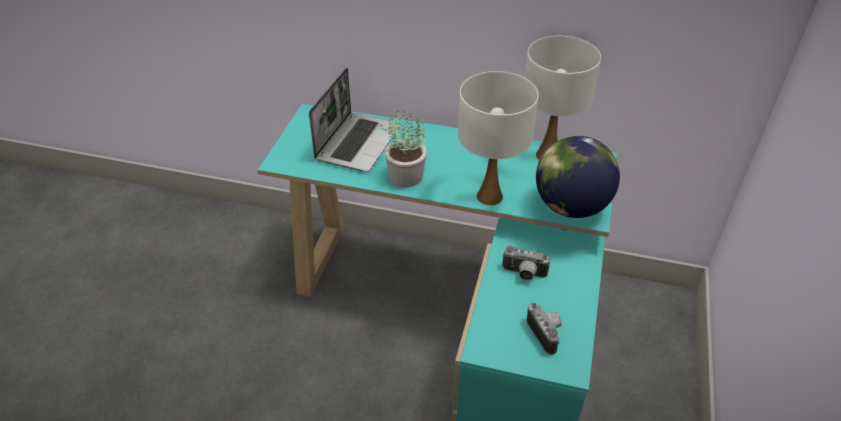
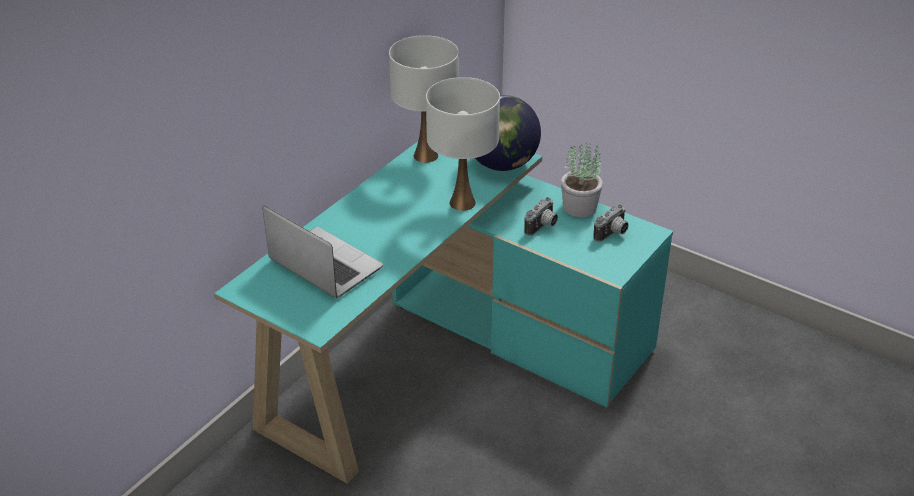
camera: 70 degrees left, 5 degrees down
potted plant [384,111,427,187] -> potted plant moved to [561,143,603,217]
camera [527,303,562,355] -> camera turned 135 degrees clockwise [593,204,629,242]

